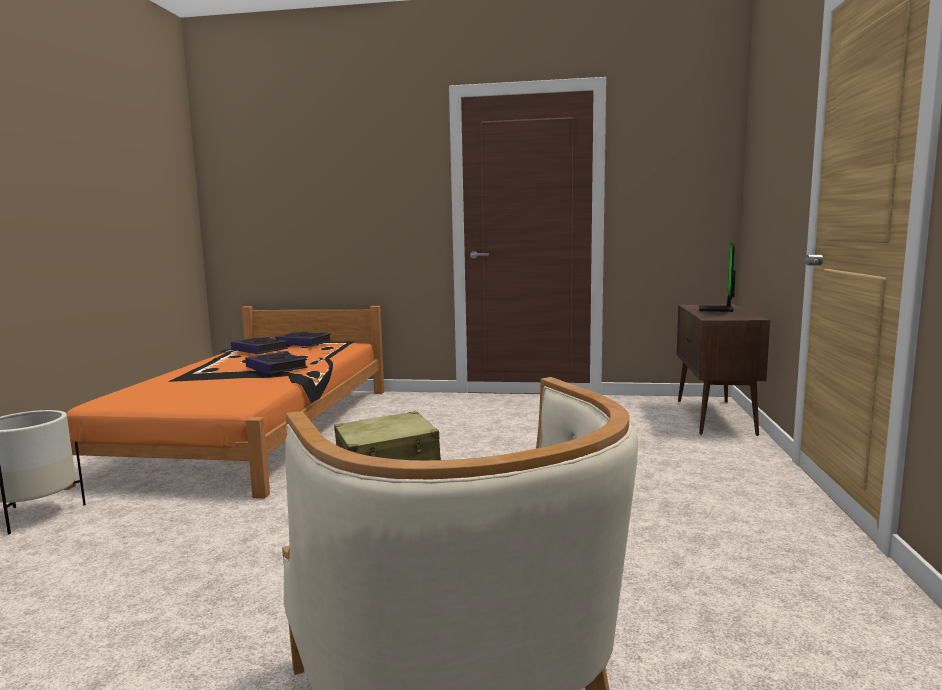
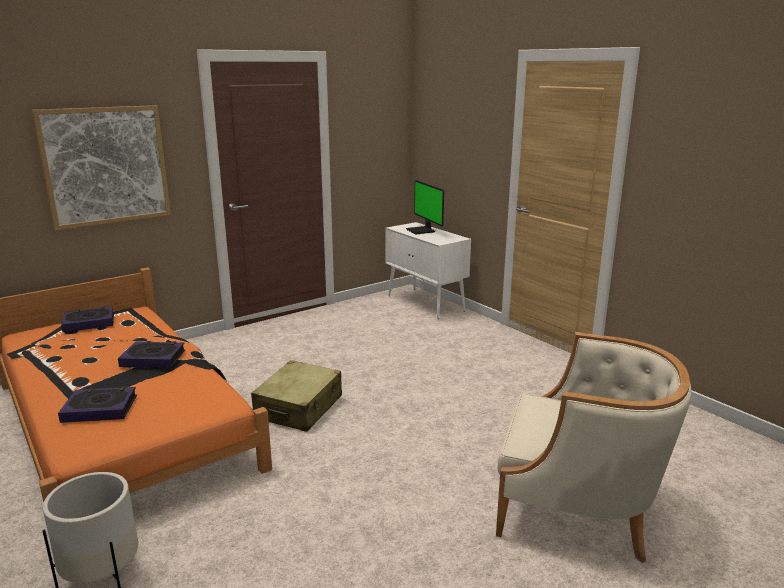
camera: 45 degrees left, 10 degrees up
book [231,337,288,354] -> book moved to [58,386,137,423]
brown cabinet [677,305,770,436] -> white cabinet [385,222,471,319]
none -> picture [32,105,171,230]

